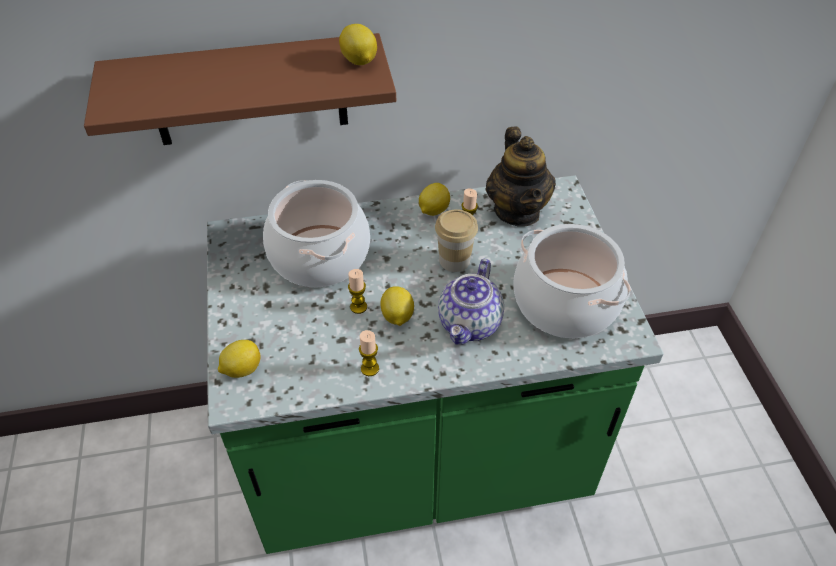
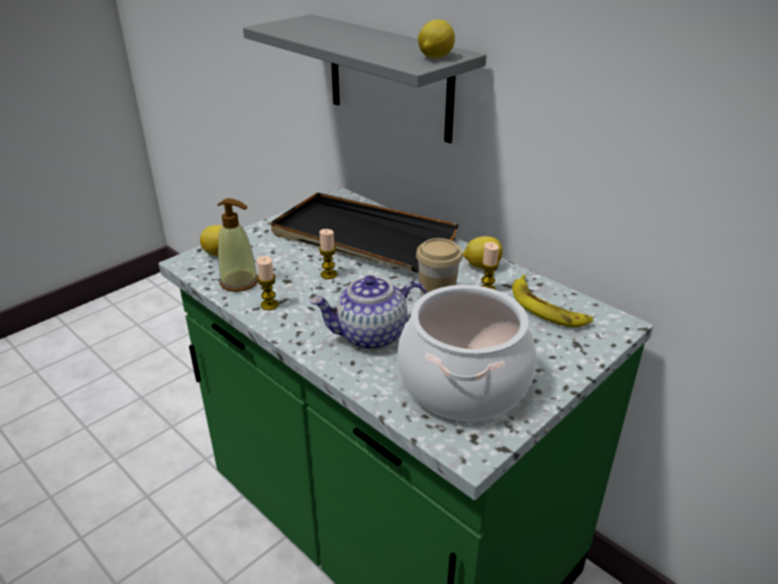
camera: 55 degrees right, 15 degrees down
brown shelf [84,33,396,145] -> grey shelf [243,14,486,143]
cooking pot [263,180,370,287] -> black tray [271,192,459,273]
lemon [381,286,414,326] -> none
teapot [485,126,556,227] -> banana [512,275,593,327]
none -> soap dispenser [217,198,258,292]

